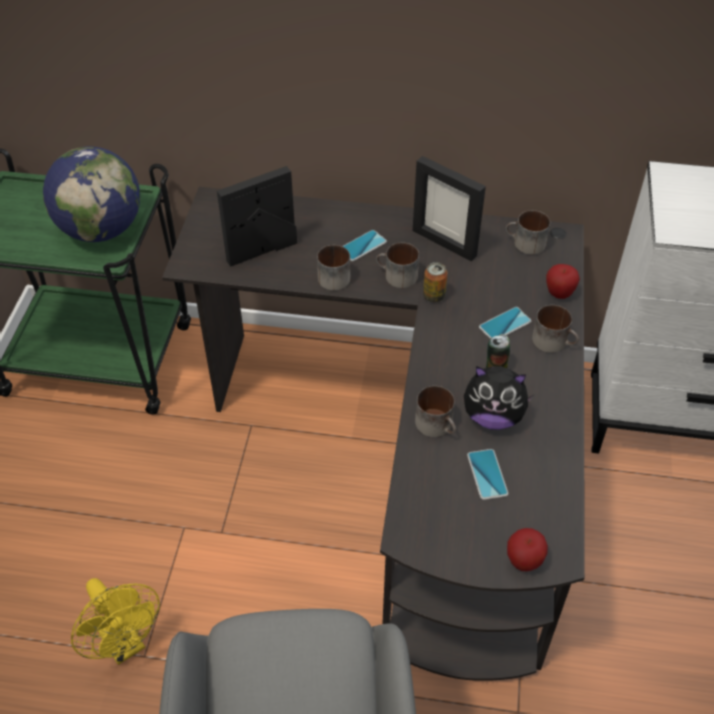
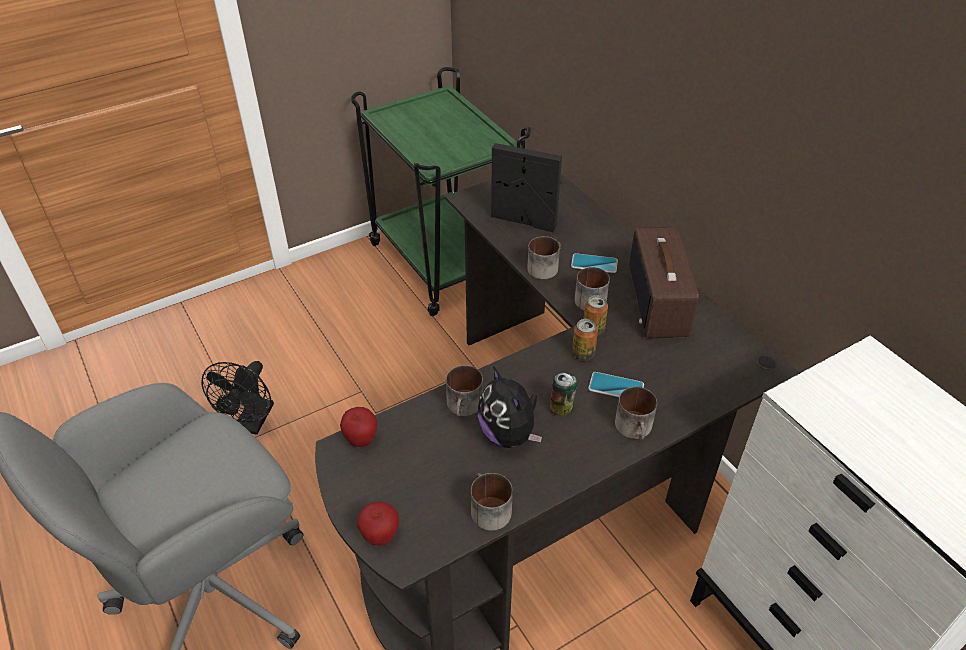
camera: 50 degrees right, 5 degrees down
globe [43,146,140,242] -> none
yellow fan [71,578,159,665] -> black fan [201,361,274,435]
picture frame [413,156,486,261] -> radio [629,227,699,338]
phone [467,449,508,500] -> none
mug [506,210,550,255] -> mug moved to [471,473,513,530]
apple [546,264,580,299] -> apple moved to [340,407,377,447]
none -> can [572,319,598,361]

